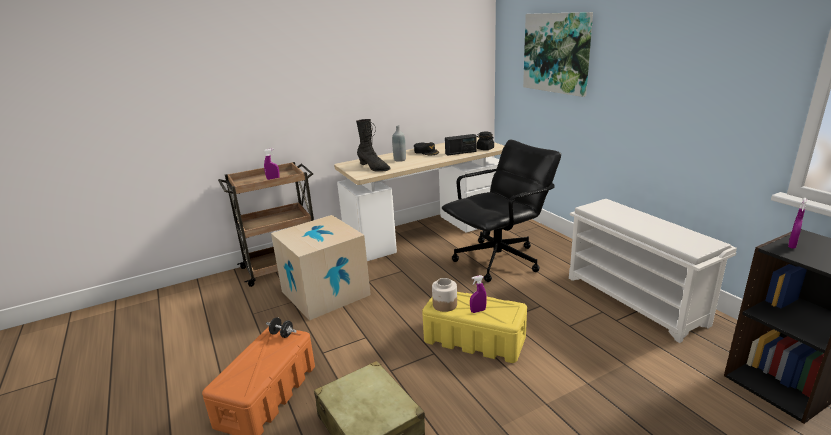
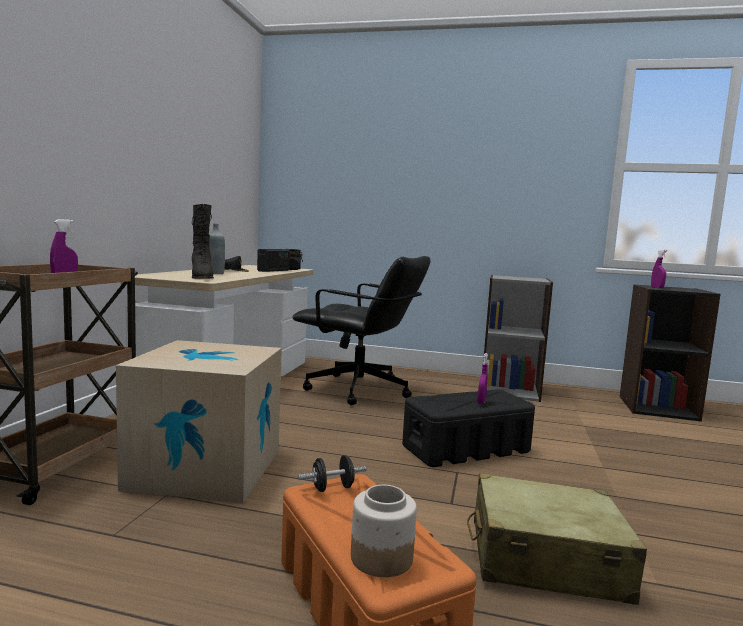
camera: 50 degrees left, 15 degrees down
black boot [356,119,391,172] -> black boot turned 75 degrees clockwise [192,204,214,279]
yellow storage box [422,292,527,363] -> black storage box [402,389,535,467]
jar [432,278,457,312] -> jar moved to [351,485,417,577]
black office chair [442,140,561,282] -> black office chair turned 105 degrees clockwise [293,256,431,405]
picture [523,12,593,97] -> none
white shoe rack [569,199,737,343] -> grey bookcase [483,275,553,402]

